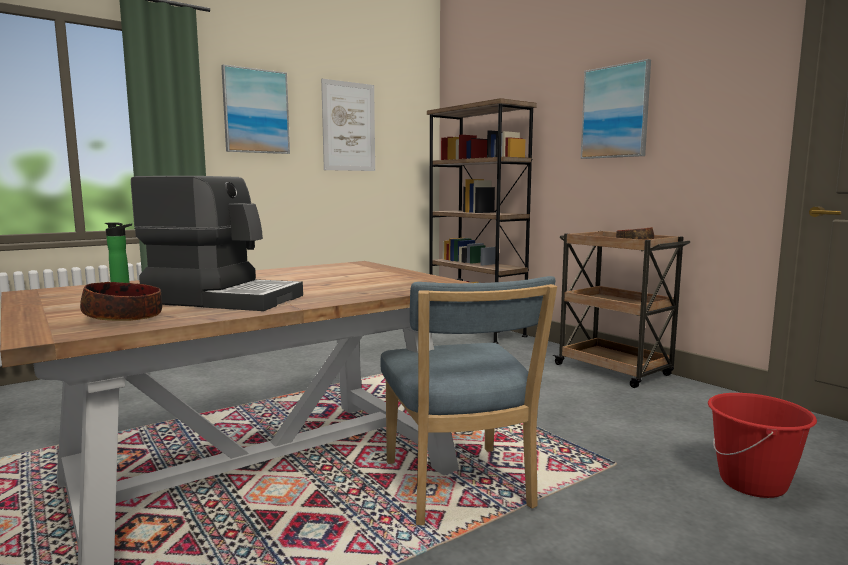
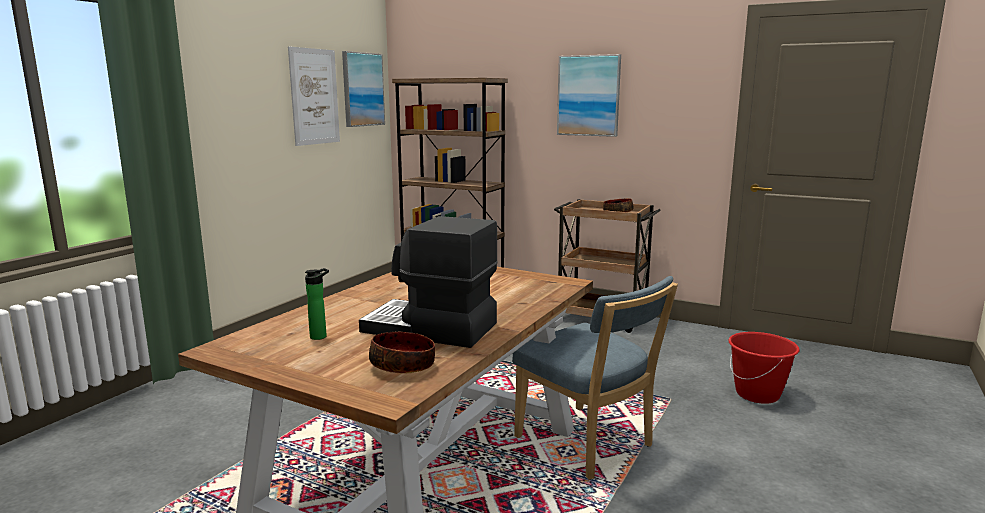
camera: 25 degrees left, 5 degrees up
coffee machine [131,176,303,311] -> coffee machine turned 150 degrees counterclockwise [359,216,498,348]
picture [221,64,290,154] -> picture moved to [342,51,385,127]

